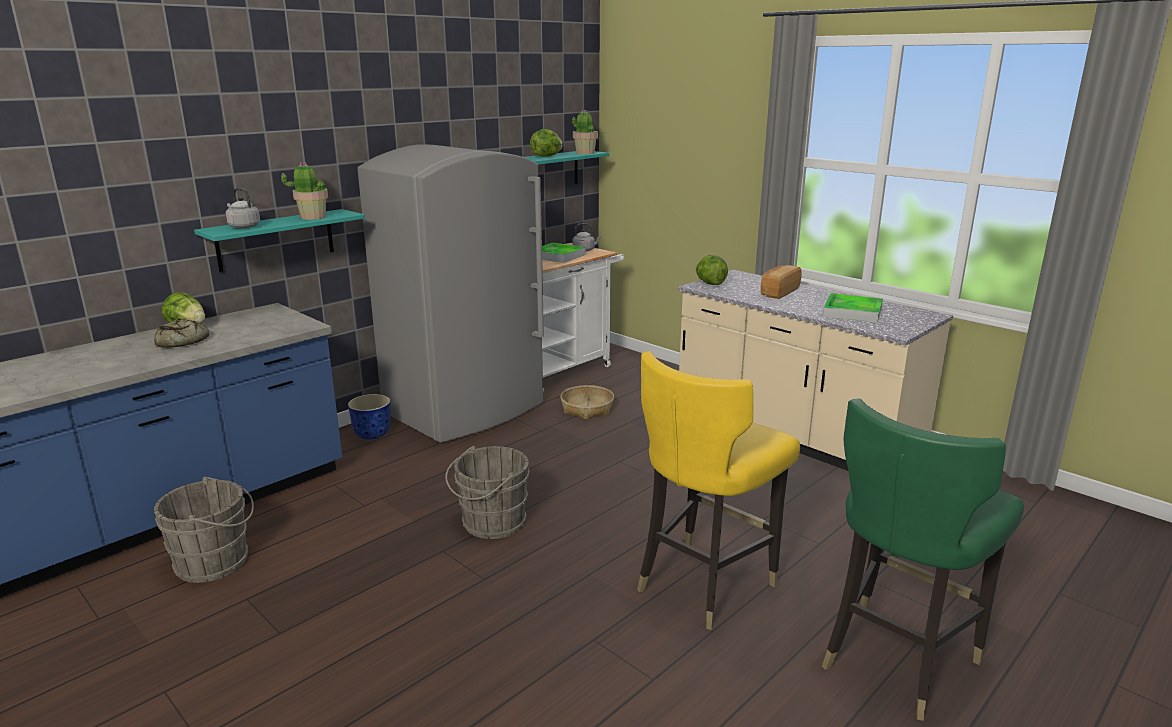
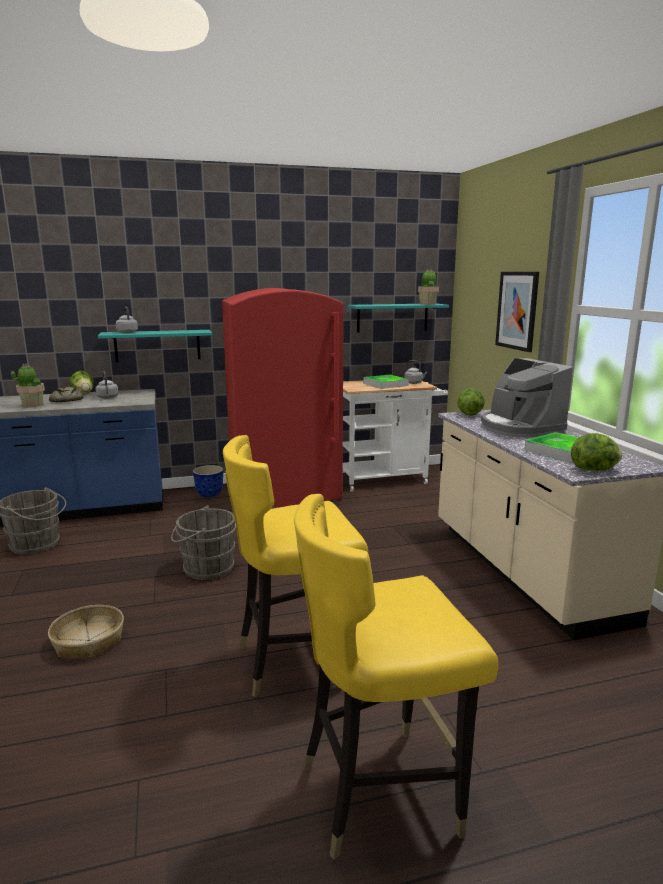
camera: 30 degrees right, 5 degrees down
potted plant [281,162,328,220] -> potted plant moved to [11,364,45,407]
grey fridge [357,144,544,443] -> red fridge [222,288,344,507]
lettuce [530,129,563,157] -> lettuce moved to [571,433,622,471]
basket [560,385,614,420] -> basket moved to [48,605,124,659]
bread [761,265,801,299] -> coffee machine [481,358,573,437]
green chair [822,399,1024,721] -> yellow chair [294,494,498,860]
none -> grey kettle [96,371,119,399]
none -> picture [495,272,539,352]

